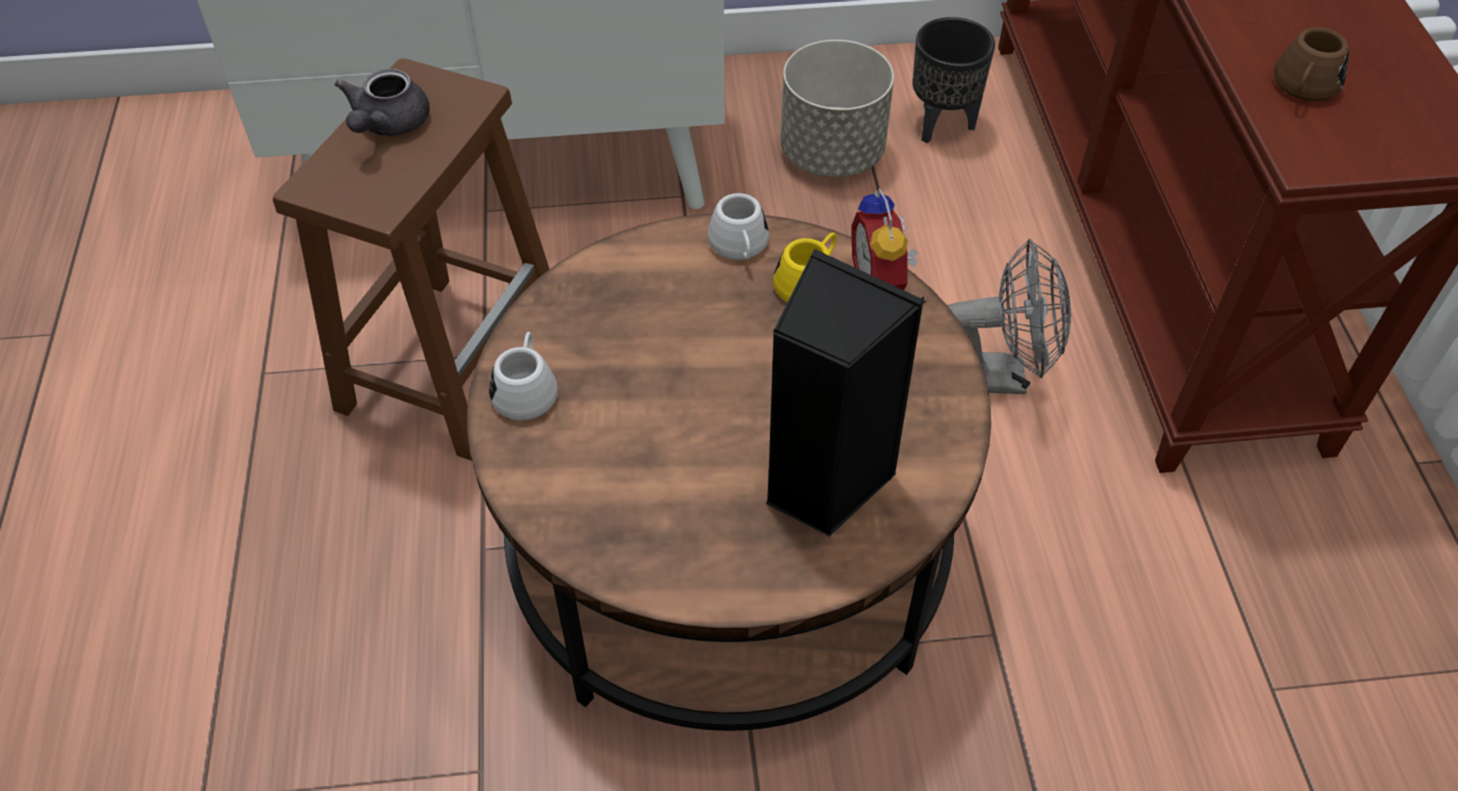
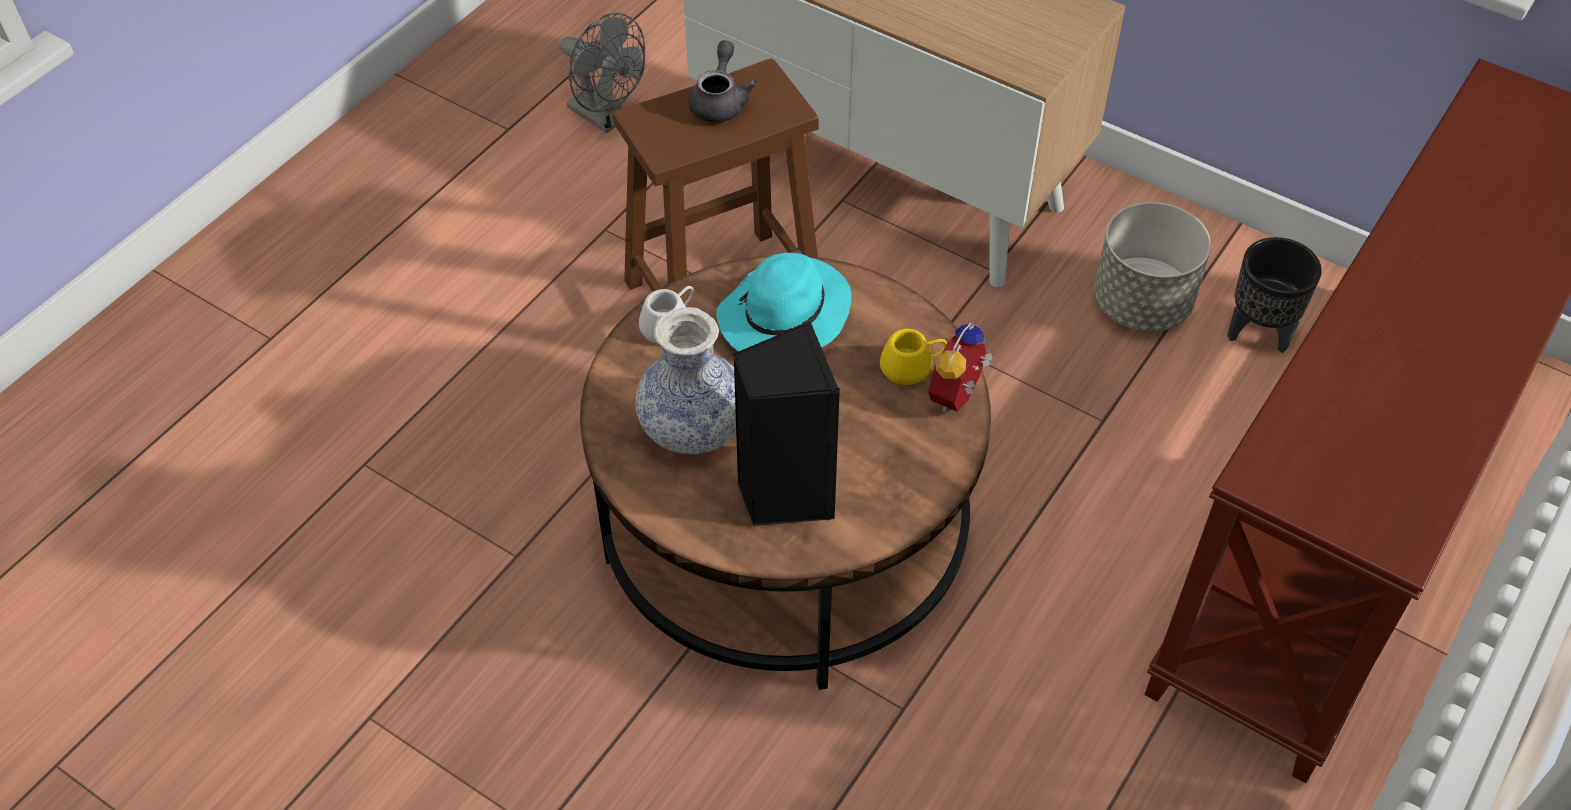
camera: 40 degrees right, 0 degrees up
grey teapot [334,68,430,136] -> grey teapot turned 135 degrees clockwise [689,40,757,123]
white mug [708,193,769,260] -> none
grey fan [947,238,1071,394] -> grey fan moved to [560,12,645,133]
brown mug [1274,27,1349,101] -> none
none -> vase [635,307,736,454]
none -> turquoise hat [716,253,851,351]

